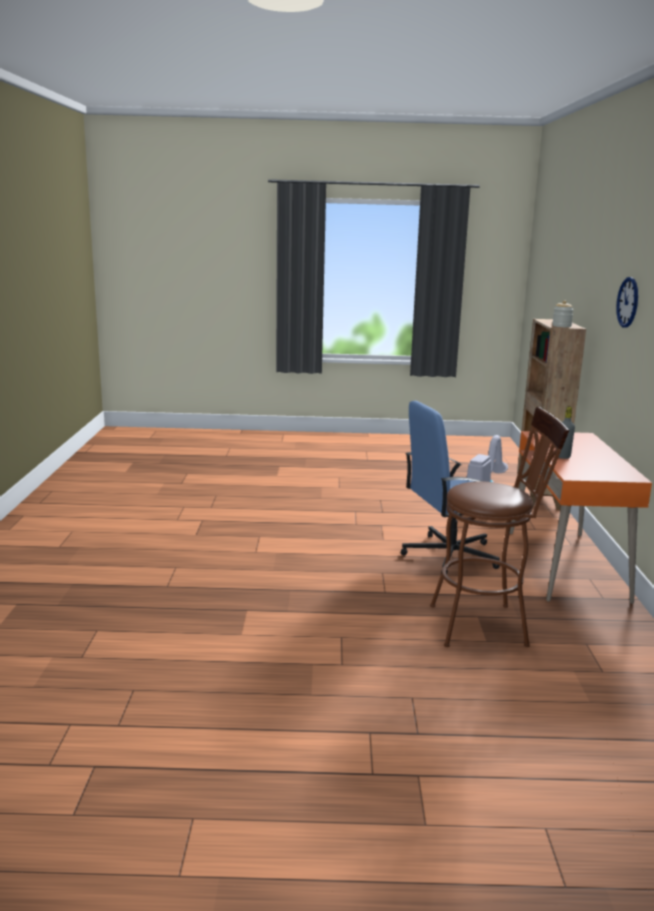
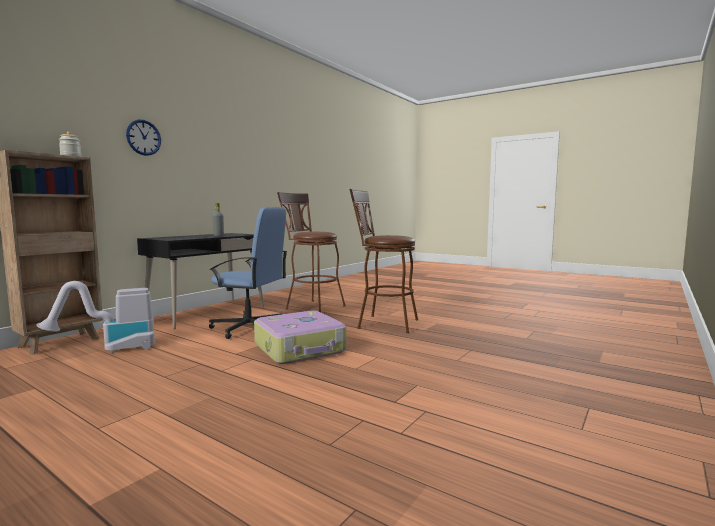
camera: 145 degrees left, 10 degrees down
orange desk [510,431,652,604] -> black desk [137,233,264,329]
none -> suitcase [254,310,346,364]
none -> brown stool [349,189,418,333]

